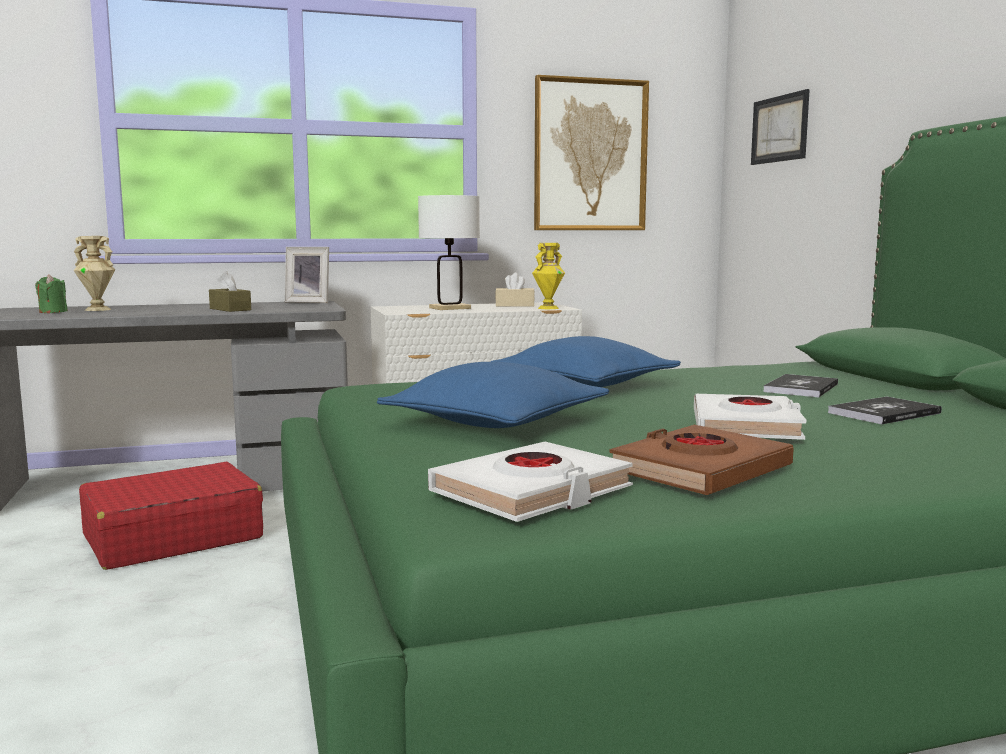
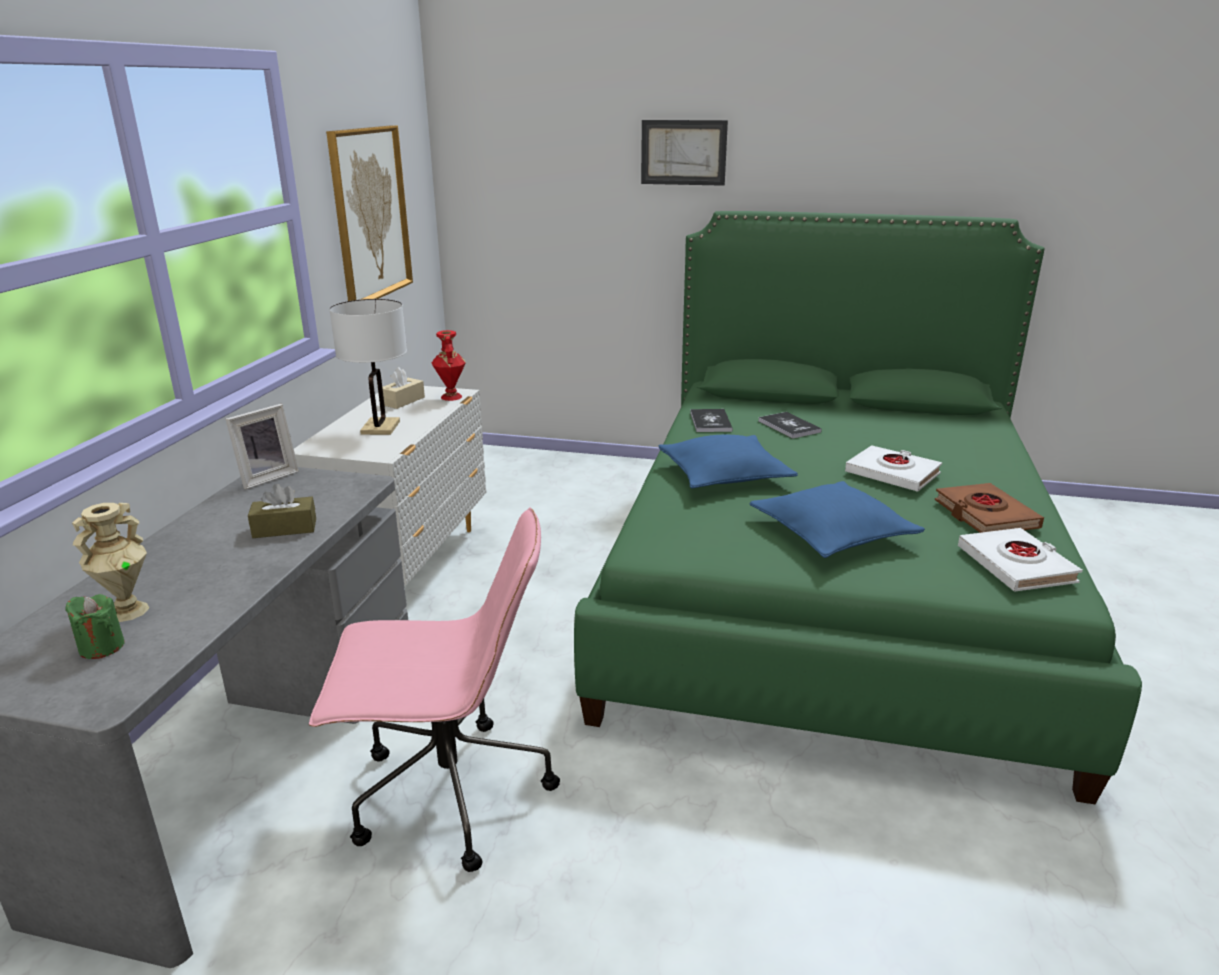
camera: 60 degrees left, 15 degrees up
red suitcase [79,462,263,570] -> pink office chair [309,507,560,872]
yellow vase [532,243,565,309] -> red vase [431,330,466,401]
picture [751,89,810,165] -> picture moved to [641,120,728,186]
book [828,396,942,424] -> book moved to [690,409,733,432]

